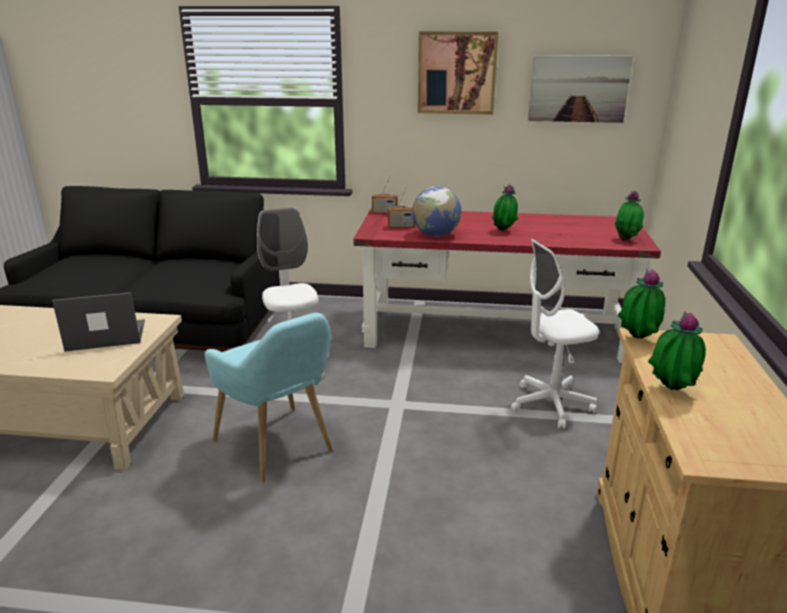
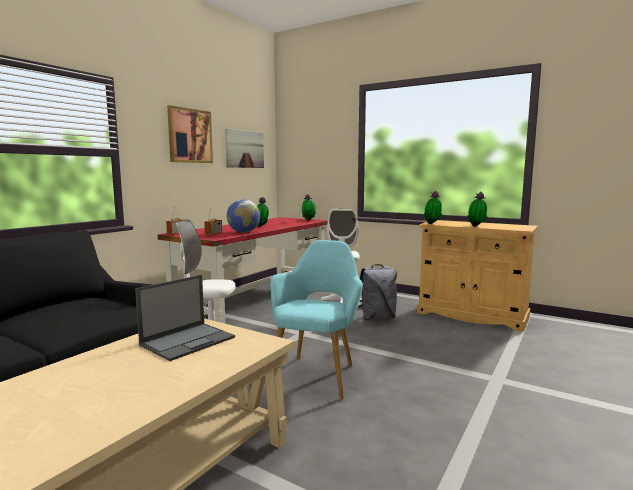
camera: 65 degrees left, 15 degrees down
laptop [52,292,145,351] -> laptop turned 150 degrees counterclockwise [135,275,235,361]
turquoise armchair [205,313,333,482] -> turquoise armchair turned 60 degrees counterclockwise [271,240,363,400]
none -> grey backpack [358,264,397,321]

